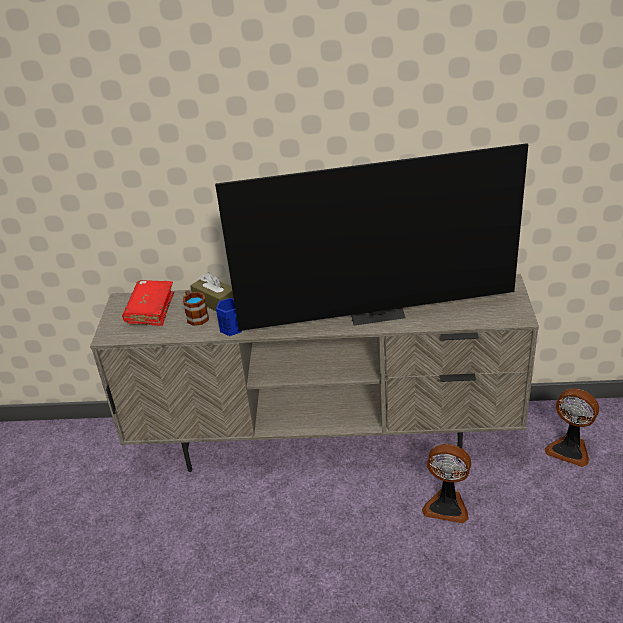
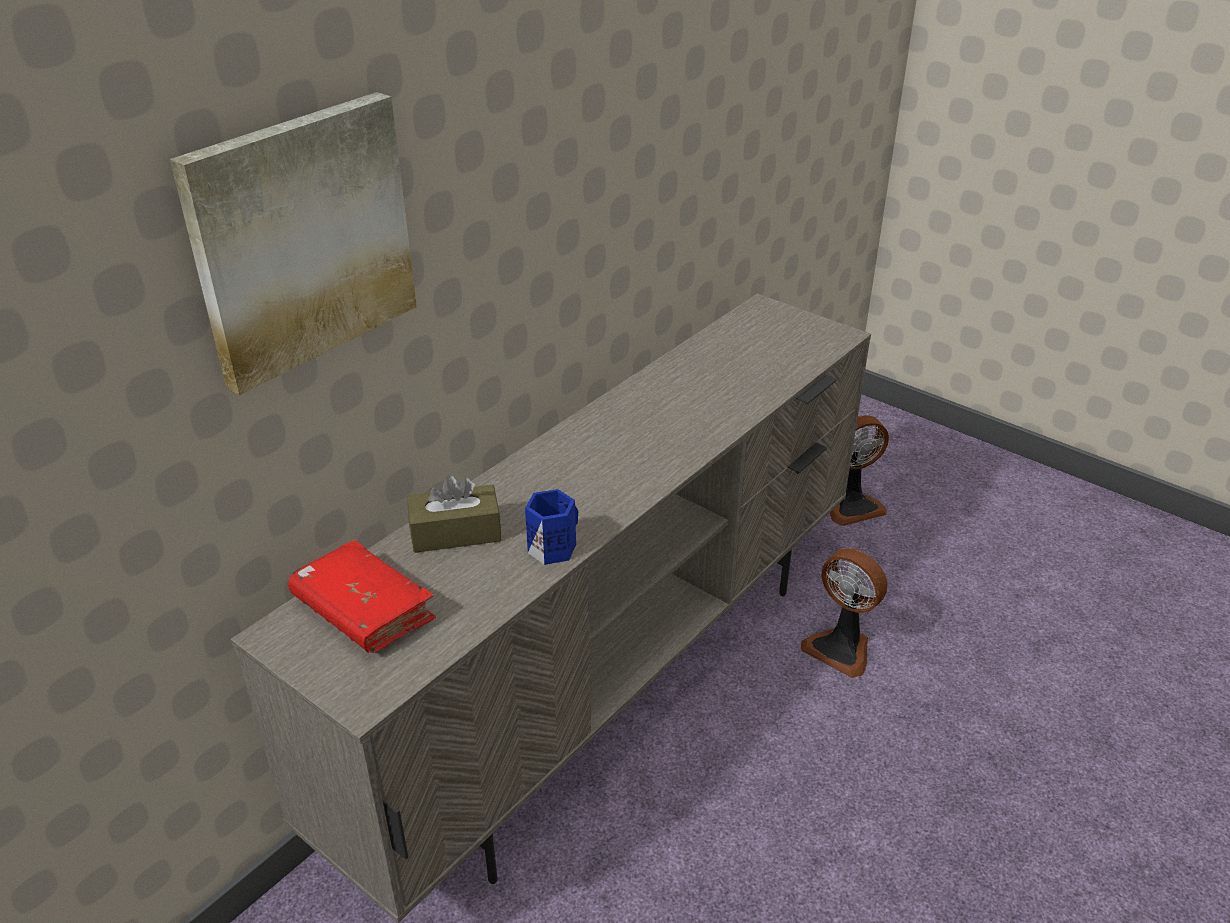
camera: 55 degrees left, 0 degrees up
mug [183,291,209,326] -> none
television [215,143,528,331] -> none
fan [422,444,471,523] -> fan turned 75 degrees clockwise [801,548,887,678]
none -> picture [170,92,417,395]

